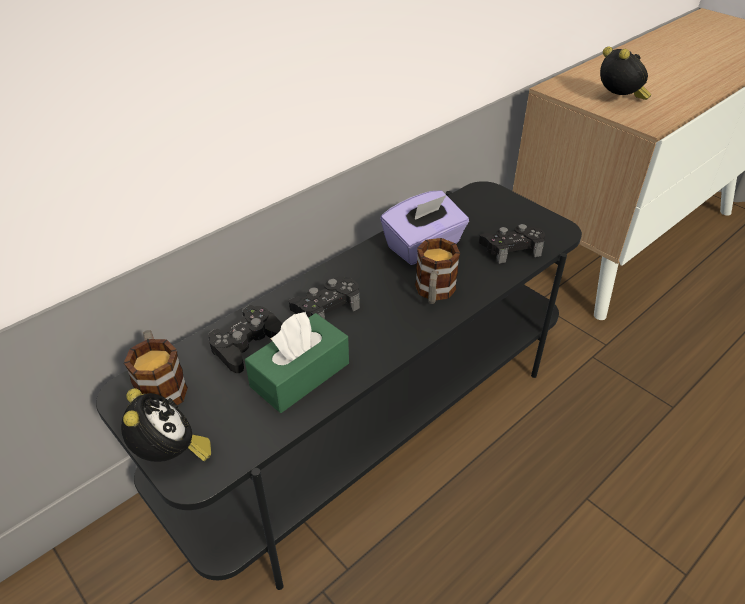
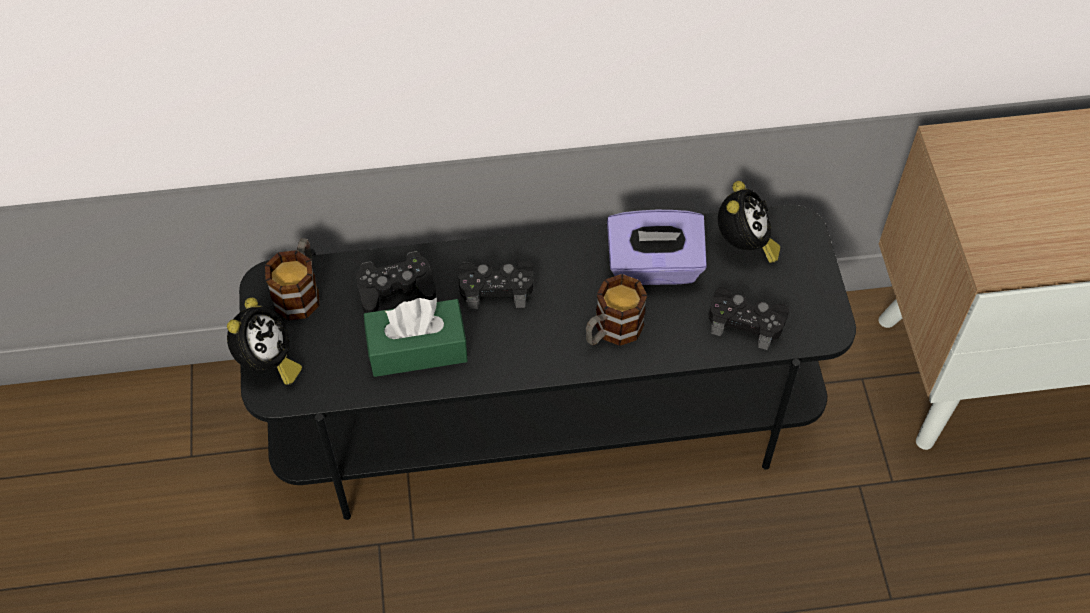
camera: 35 degrees right, 15 degrees up
alarm clock [600,47,651,100] -> alarm clock moved to [718,181,780,263]

